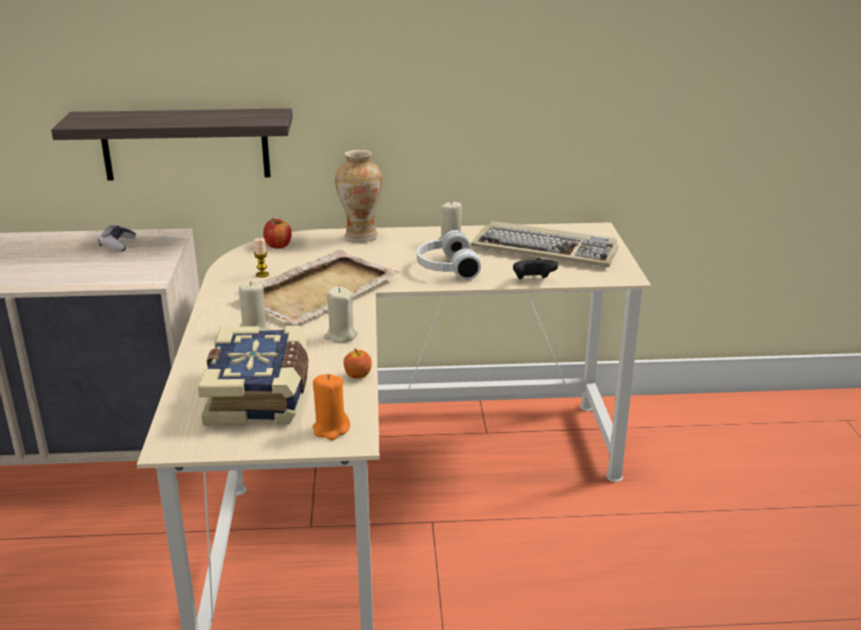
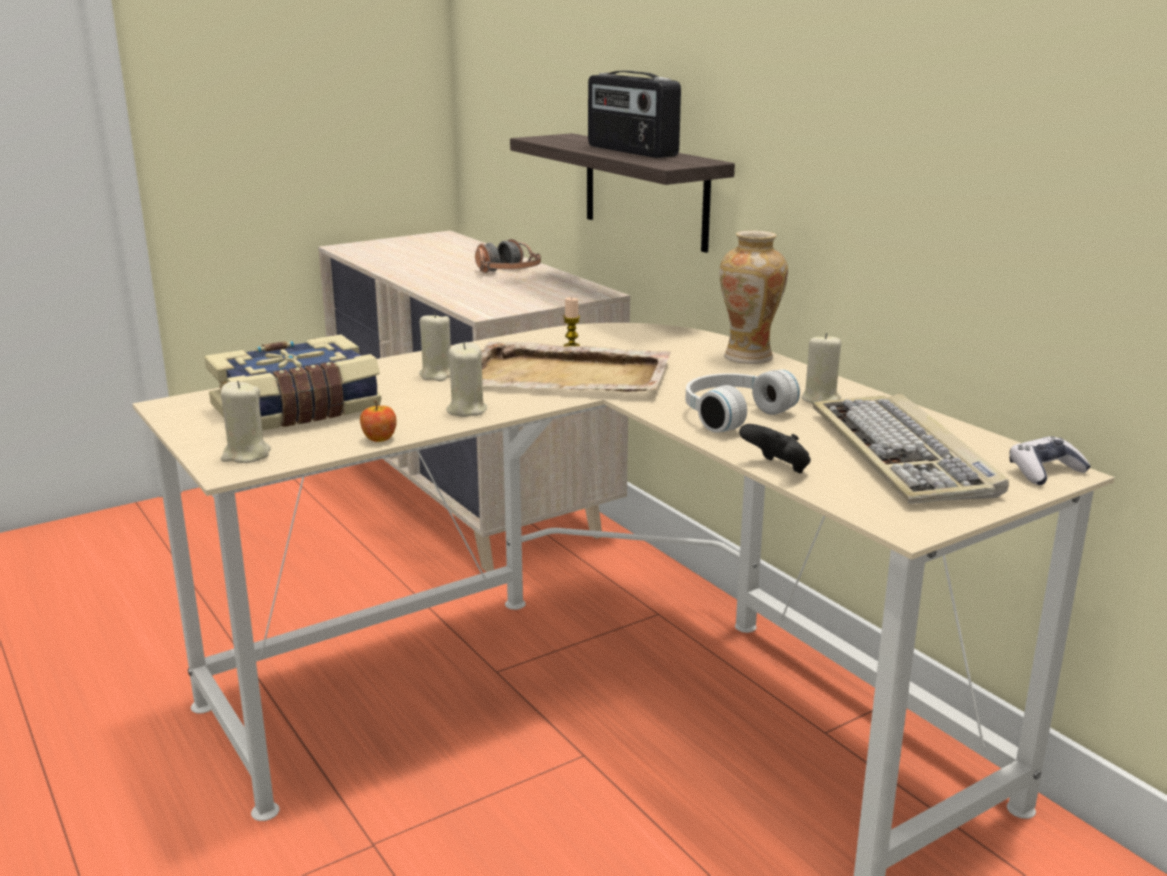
camera: 60 degrees right, 5 degrees down
game controller [98,225,136,252] -> game controller moved to [1009,436,1091,485]
apple [263,218,292,249] -> none
orange candle [313,374,350,440] -> beige candle [221,381,271,463]
none -> headphones [475,239,541,273]
none -> radio [588,71,681,158]

